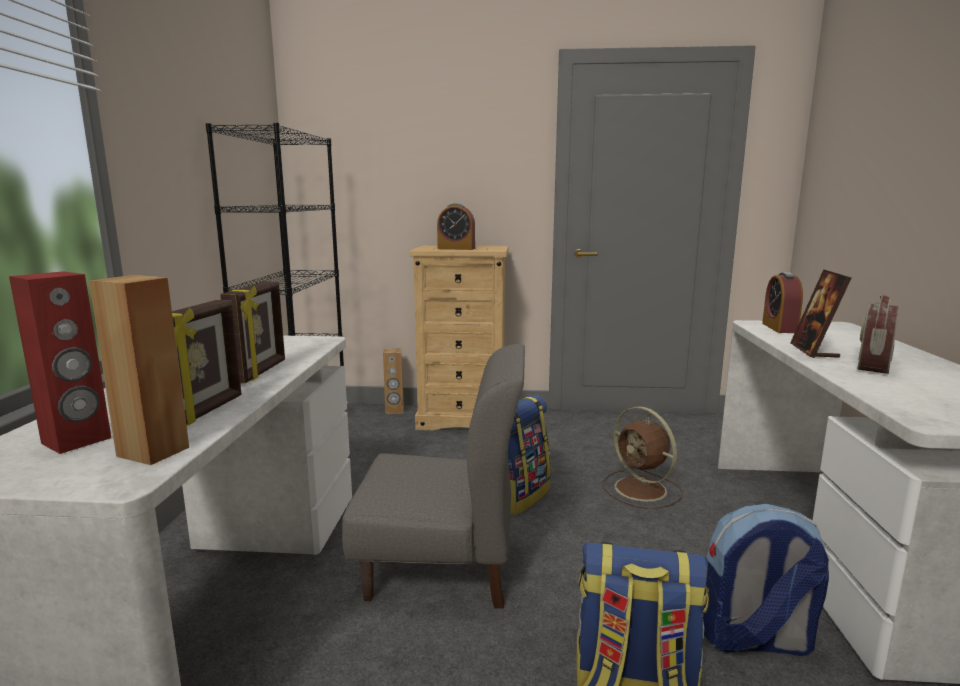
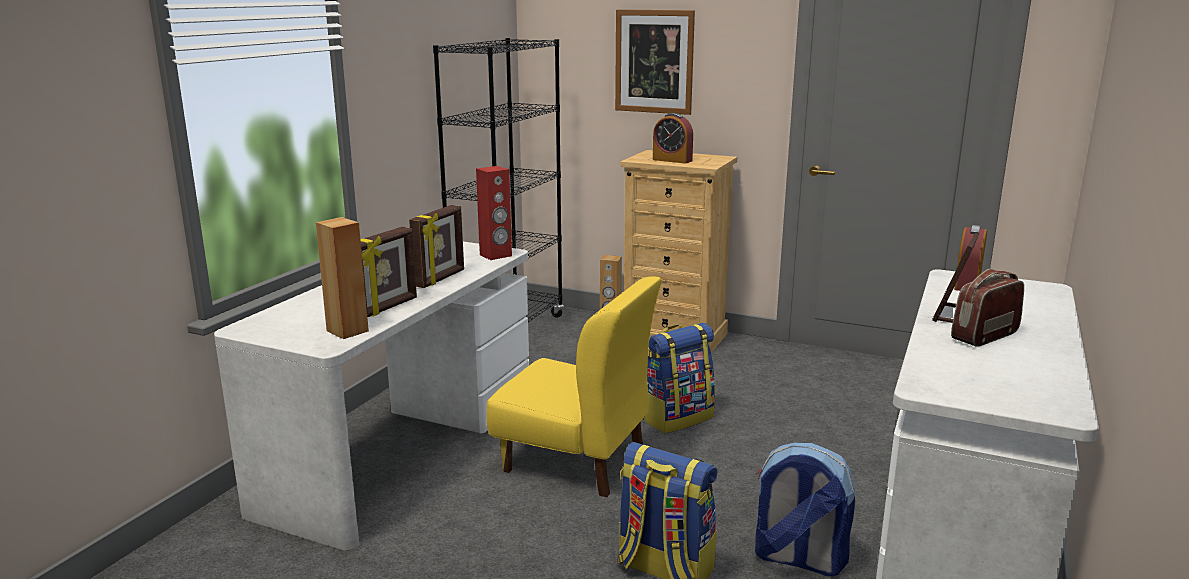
camera: 20 degrees right, 5 degrees up
red speaker [9,271,111,454] -> red speaker moved to [476,166,512,260]
grey chair [342,344,525,609] -> yellow chair [487,276,661,497]
brown fan [603,406,683,509] -> none
none -> picture [615,9,695,115]

